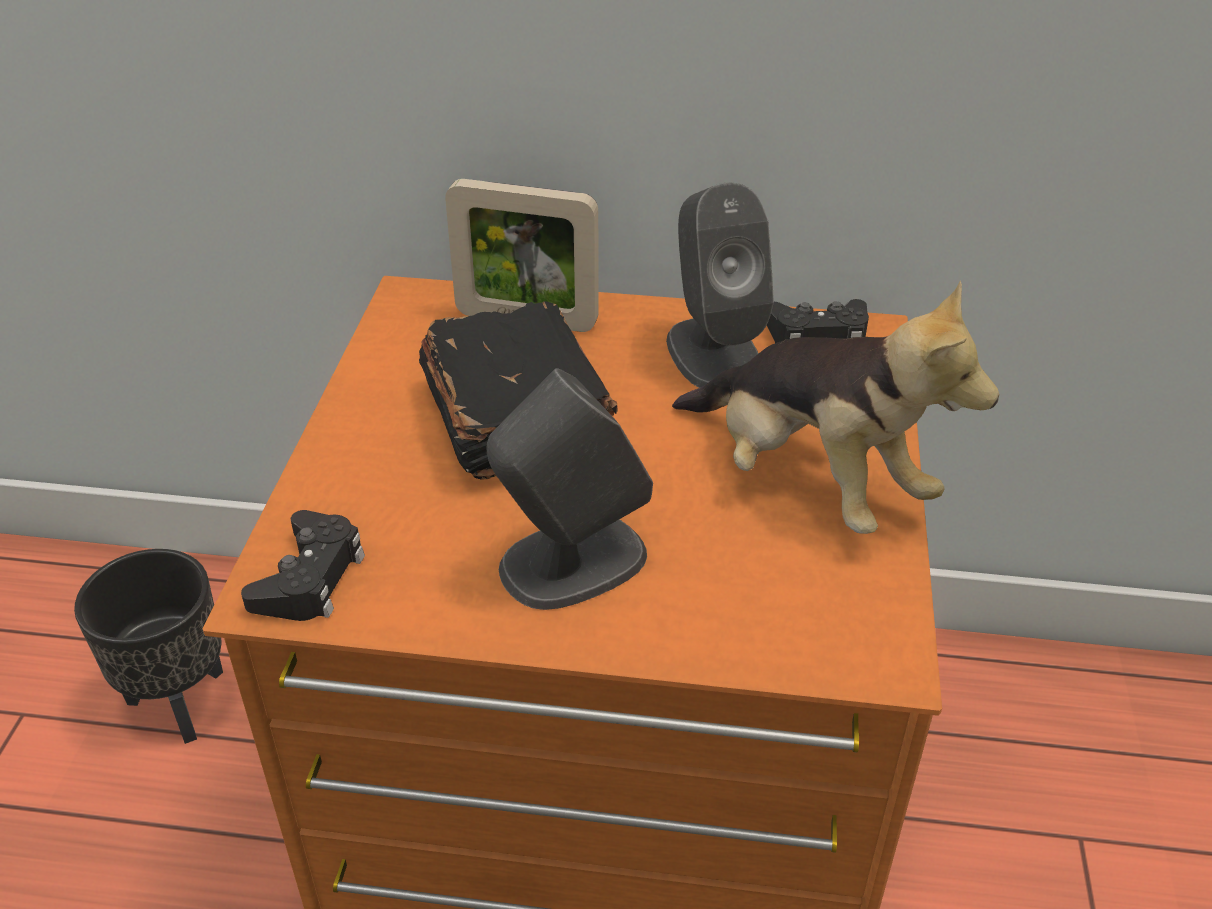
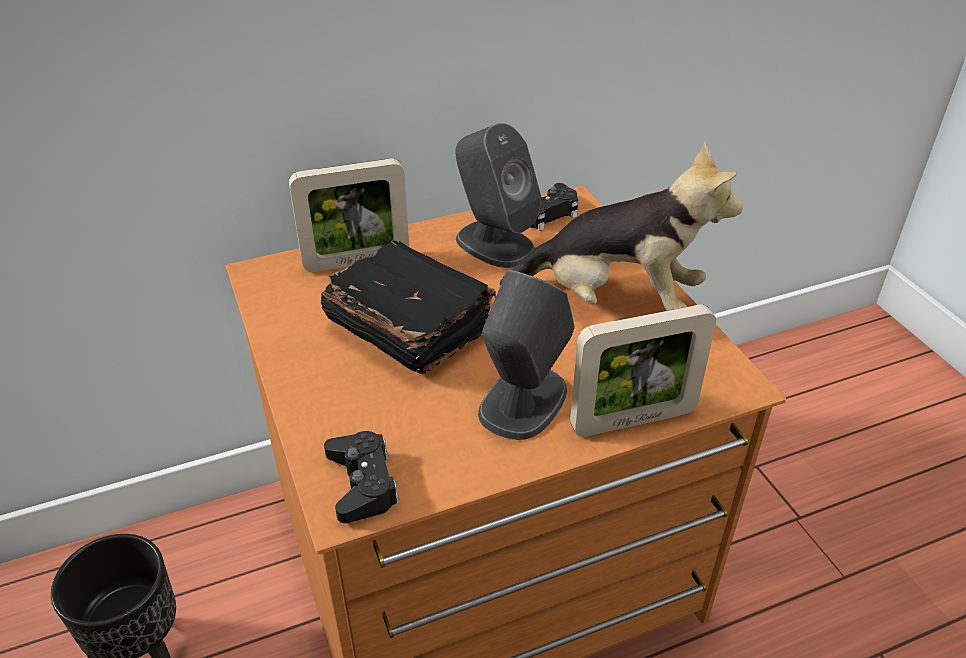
camera: 30 degrees left, 0 degrees up
none -> picture frame [570,304,716,437]

